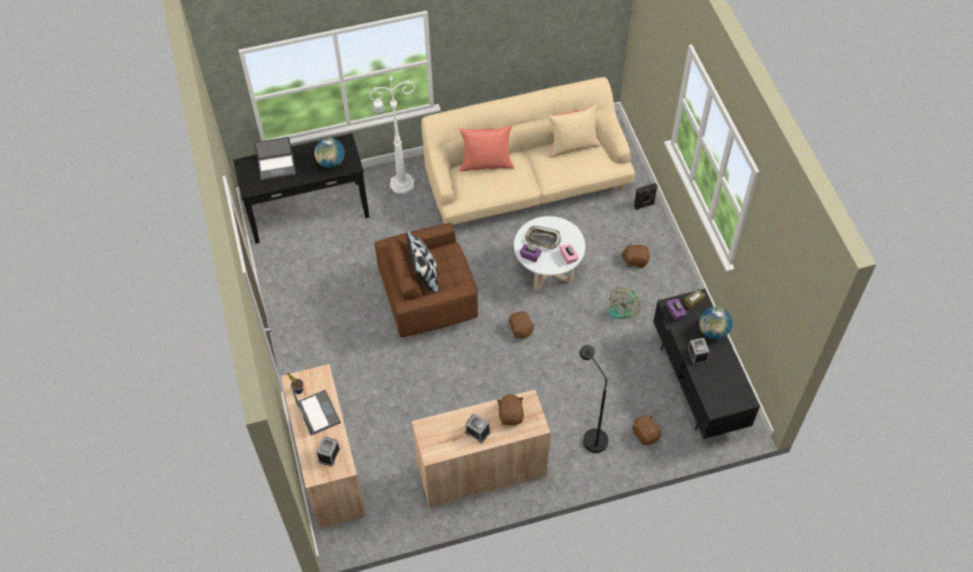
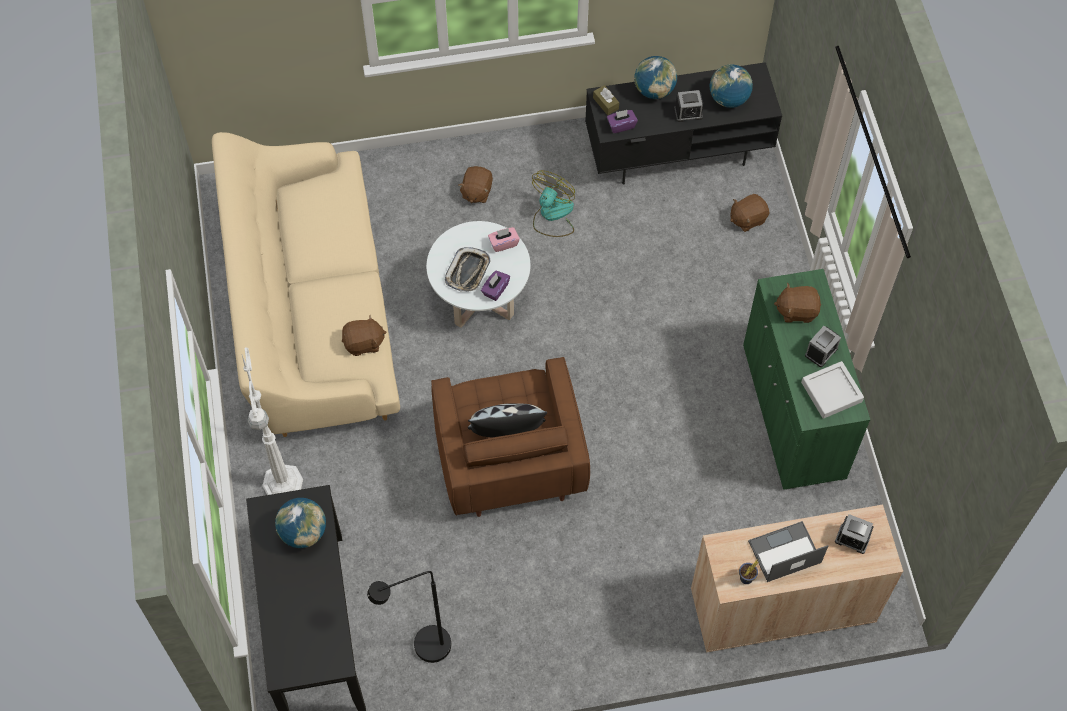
camera: 85 degrees left, 5 degrees up
laptop [254,137,296,180] -> none
beige cabinet [412,389,550,508] -> green cabinet [743,269,870,490]
red pillow [459,126,514,171] -> none
brown plush toy [509,311,535,339] -> brown plush toy moved to [342,314,387,356]
beige pillow [548,104,601,158] -> none
black floor lamp [580,345,609,453] -> black floor lamp moved to [367,571,451,663]
fan [608,287,641,319] -> fan turned 105 degrees counterclockwise [532,170,575,237]
black speaker [634,183,658,210] -> none
none -> globe [710,64,753,108]
none -> grey tray [801,361,864,419]

